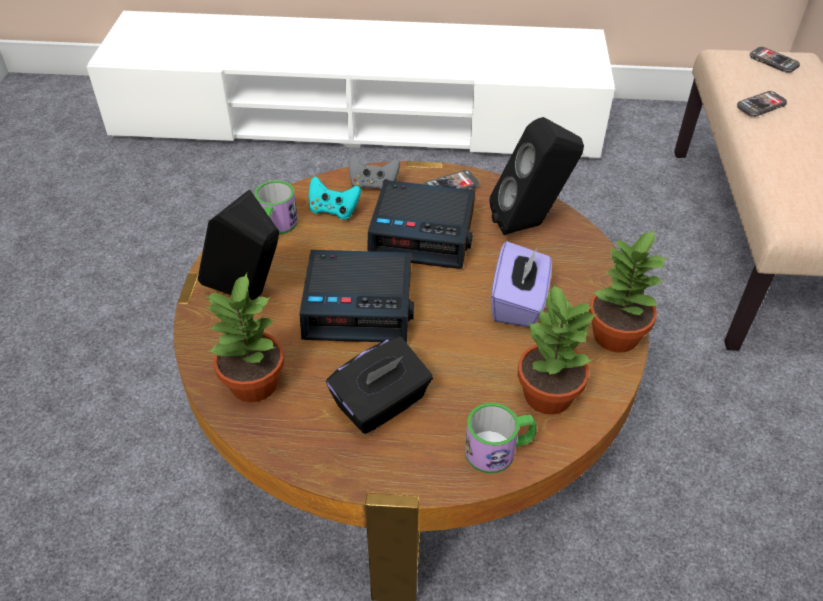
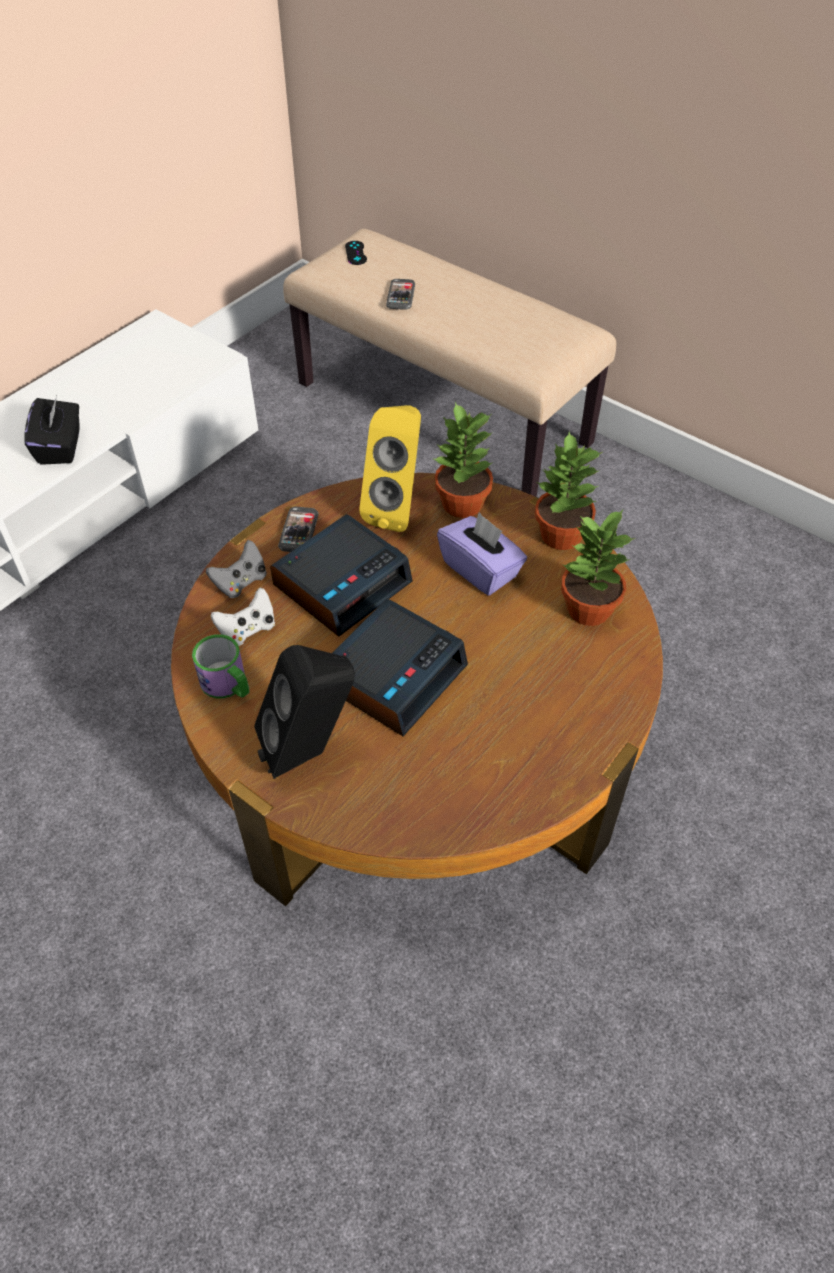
camera: 55 degrees left, 5 degrees up
potted plant [205,273,284,402] -> potted plant moved to [432,402,493,518]
turquoise game controller [309,176,361,220] -> white game controller [211,587,275,646]
black tissue box [326,336,433,434] -> black tissue box moved to [25,396,80,465]
mug [465,403,537,474] -> none
black speaker [489,117,584,235] -> yellow speaker [359,405,421,532]
phone [750,47,800,73] -> black game controller [345,241,367,265]

